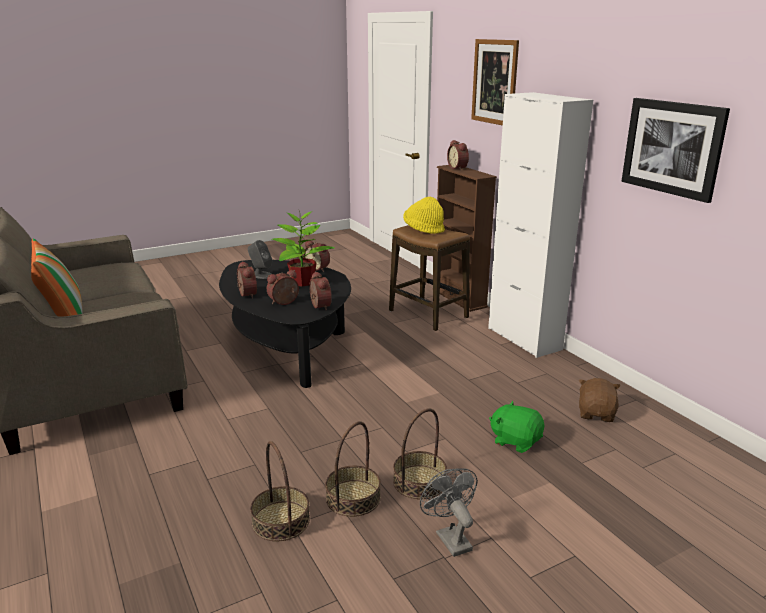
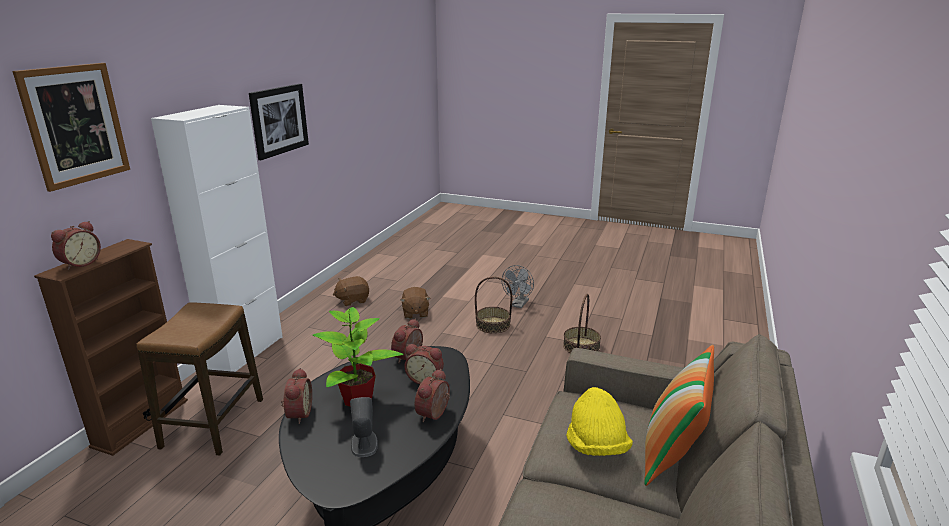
camera: 130 degrees left, 0 degrees up
basket [325,421,381,517] -> none
yellow hat [403,197,445,234] -> yellow hat moved to [566,387,633,456]
green plush toy [489,401,544,453] -> brown plush toy [401,287,430,319]

